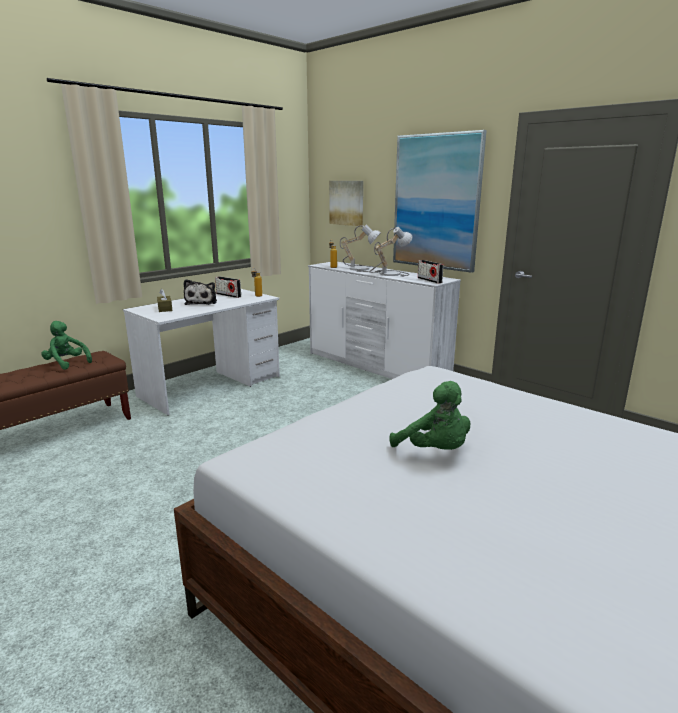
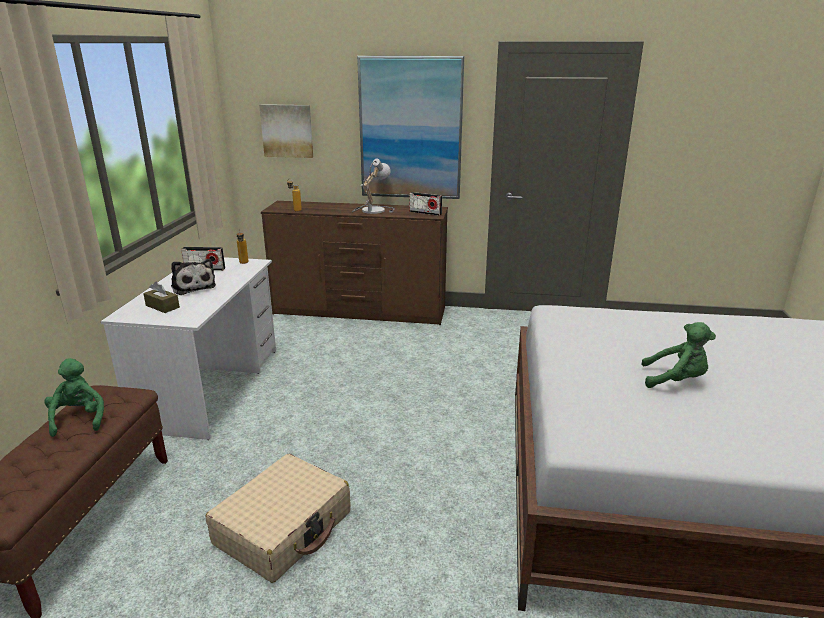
camera: 35 degrees left, 5 degrees up
green plush toy [41,321,92,370] -> green plush toy turned 75 degrees clockwise [44,358,104,437]
white dresser [308,262,461,379] -> brown dresser [261,201,448,325]
table lamp [340,225,381,272] -> none
none -> beige suitcase [206,454,351,583]

